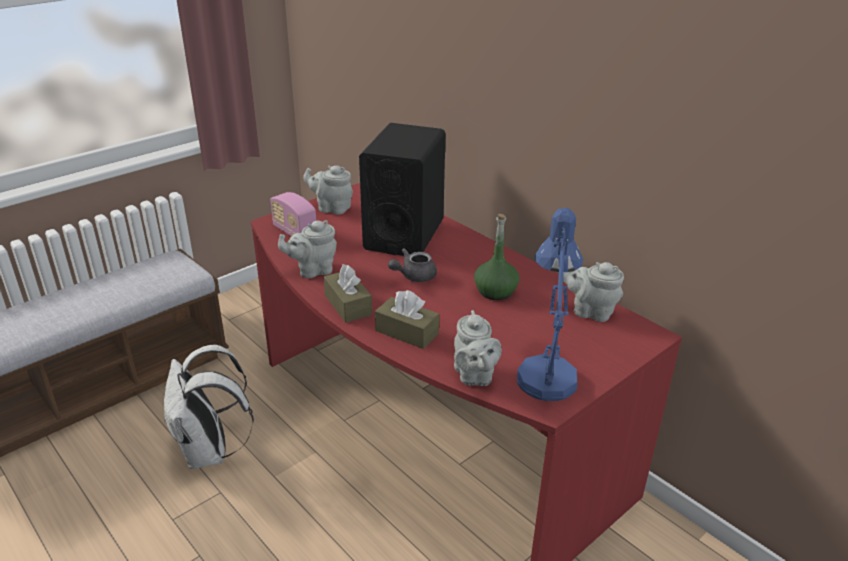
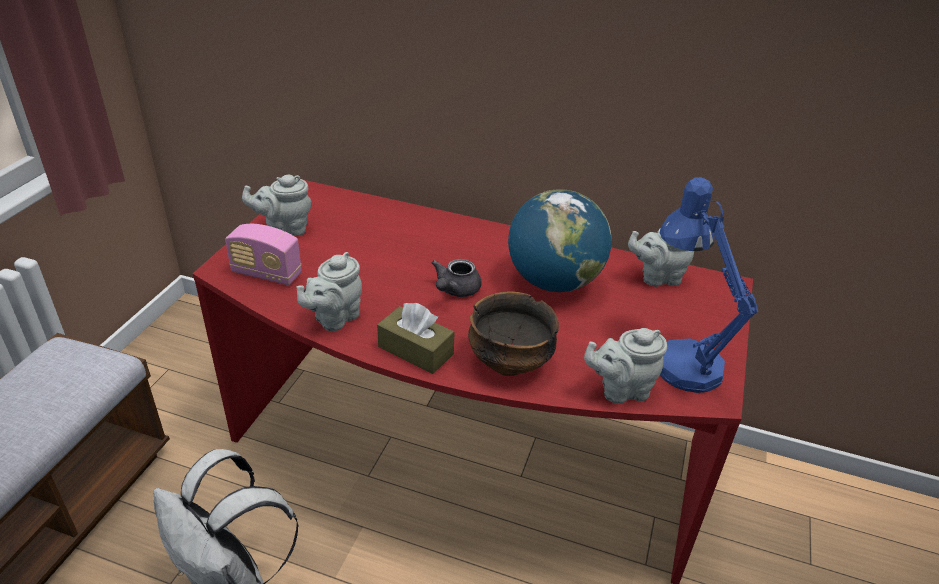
camera: 30 degrees left, 5 degrees up
black speaker [359,123,445,256] -> none
brown tissue box [375,290,439,349] -> bowl [468,291,559,376]
grey teapot [454,310,502,386] -> grey teapot turned 120 degrees clockwise [584,328,667,404]
green bottle [474,214,520,300] -> globe [508,189,612,292]

